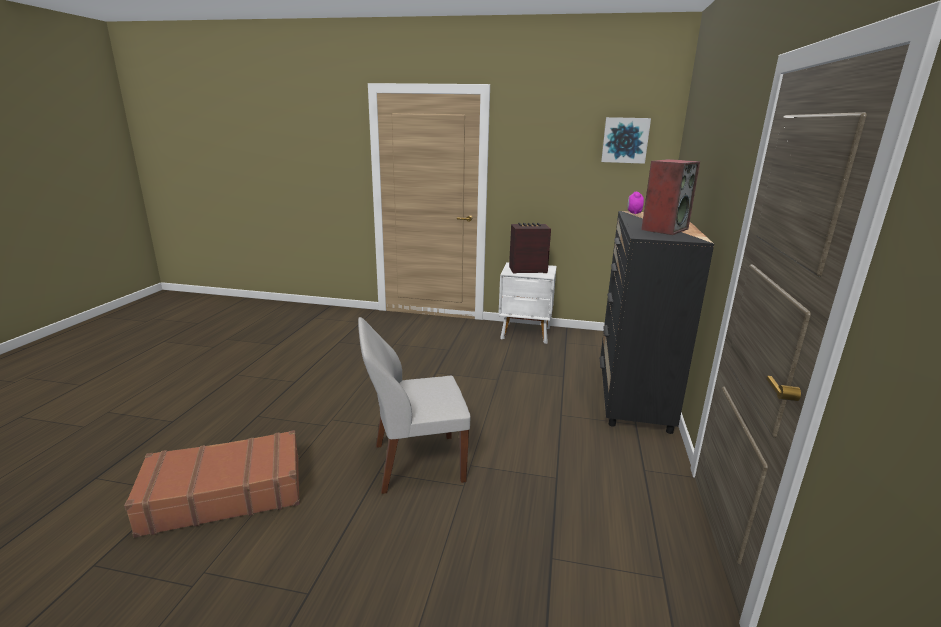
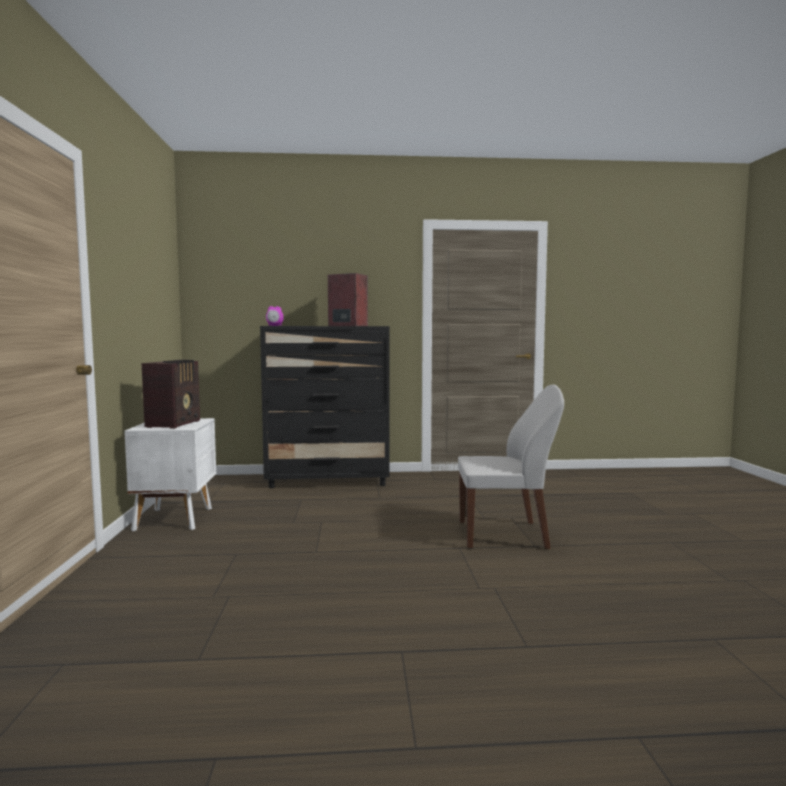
camera: 105 degrees left, 15 degrees down
brown suitcase [124,430,300,538] -> none
white chair [358,317,470,494] -> white chair turned 60 degrees counterclockwise [458,385,564,549]
radio [509,223,551,273] -> radio turned 150 degrees counterclockwise [142,360,200,429]
picture [601,117,651,164] -> none

